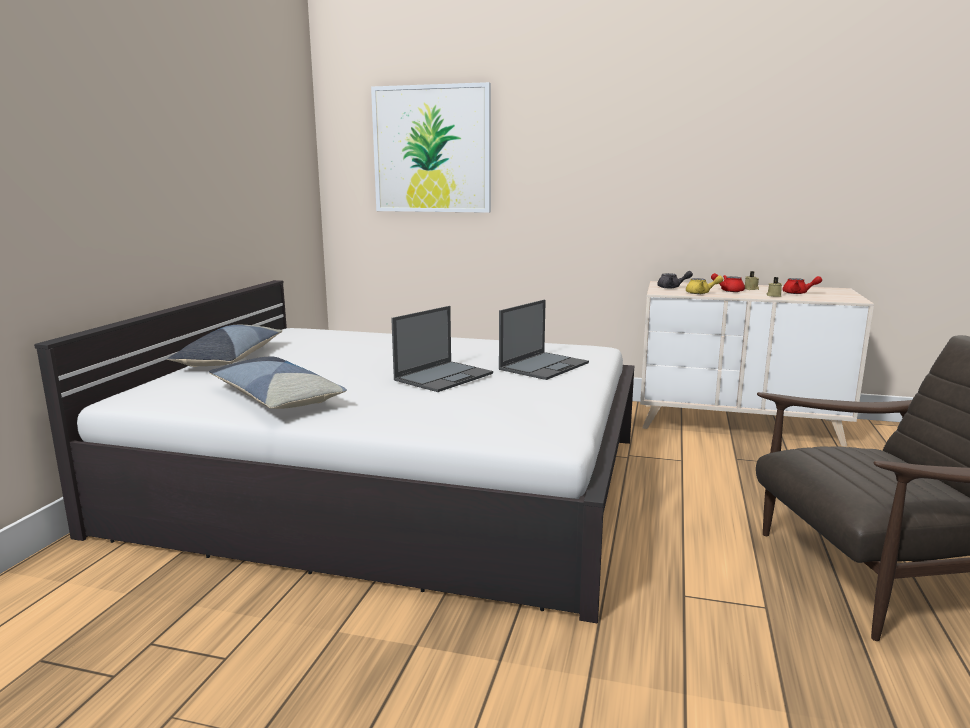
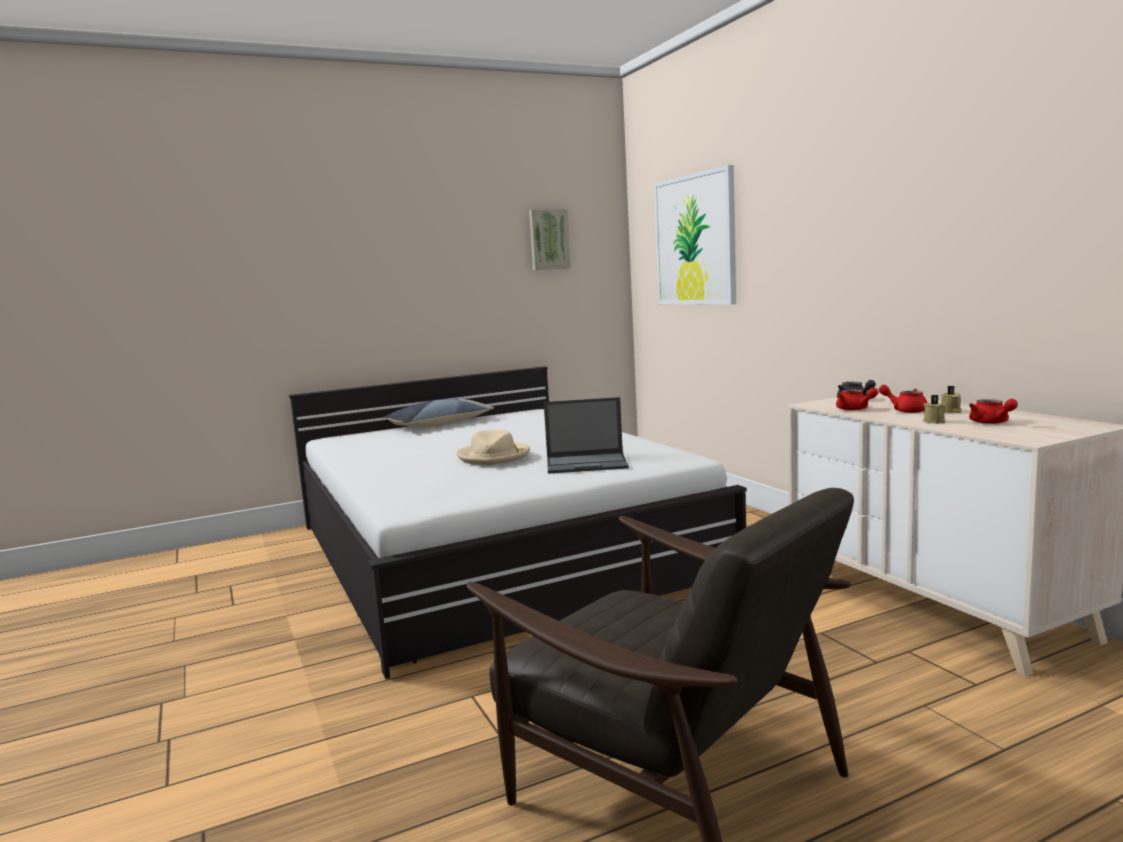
camera: 50 degrees right, 5 degrees down
pillow [209,357,347,409] -> none
laptop [391,306,493,392] -> beige hat [456,430,530,465]
yellow teapot [686,276,723,294] -> red teapot [836,388,879,410]
none -> picture [529,209,571,270]

